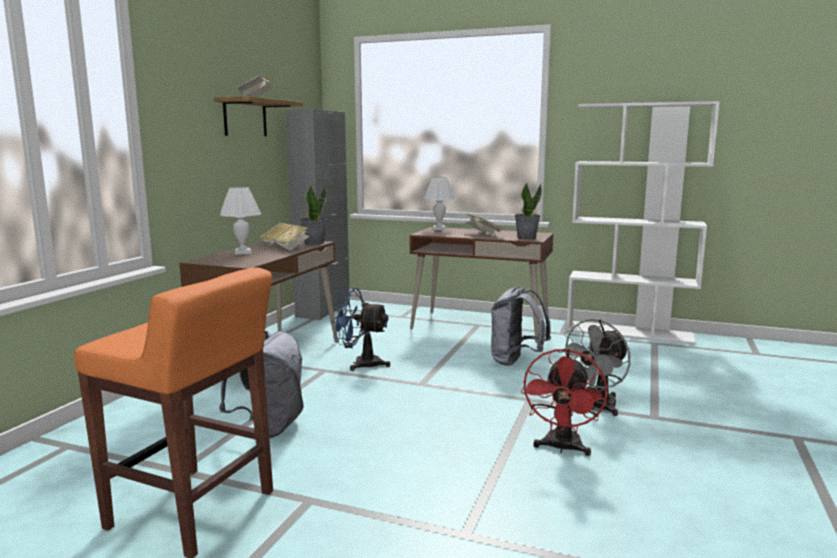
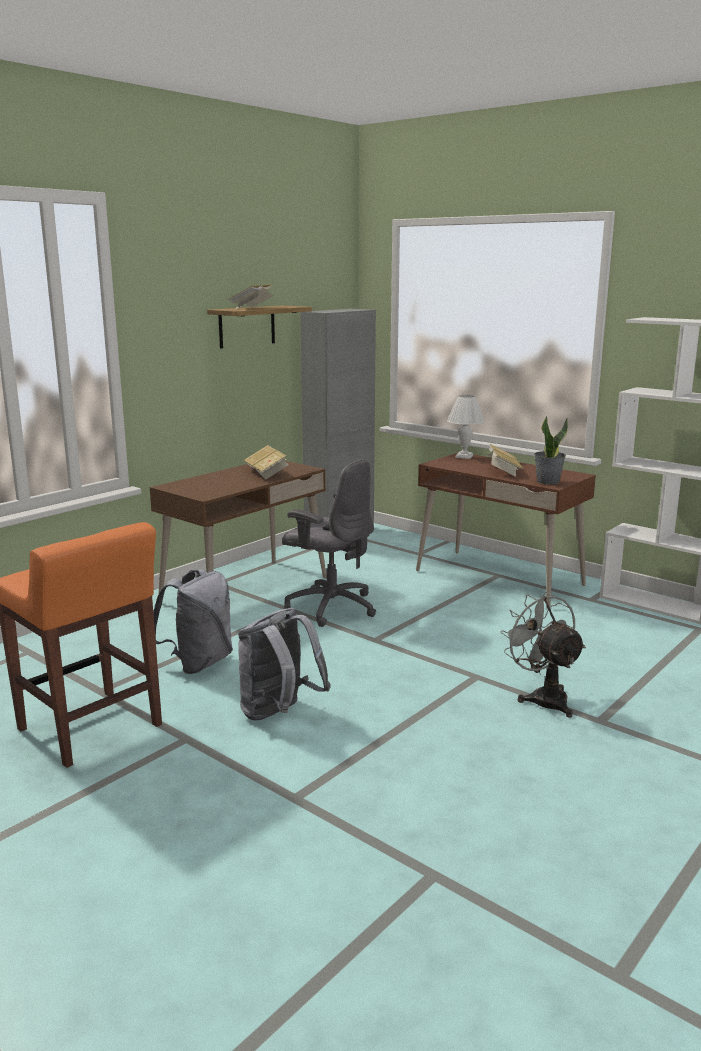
camera: 20 degrees right, 5 degrees up
white table lamp [220,187,261,255] -> none
potted plant [300,185,327,245] -> none
blue fan [331,287,390,371] -> grey office chair [282,460,376,627]
grey backpack [491,286,551,366] -> grey backpack moved to [238,608,331,721]
red fan [521,349,607,456] -> none
grey fan [558,319,630,416] -> grey fan turned 90 degrees clockwise [501,592,586,718]

